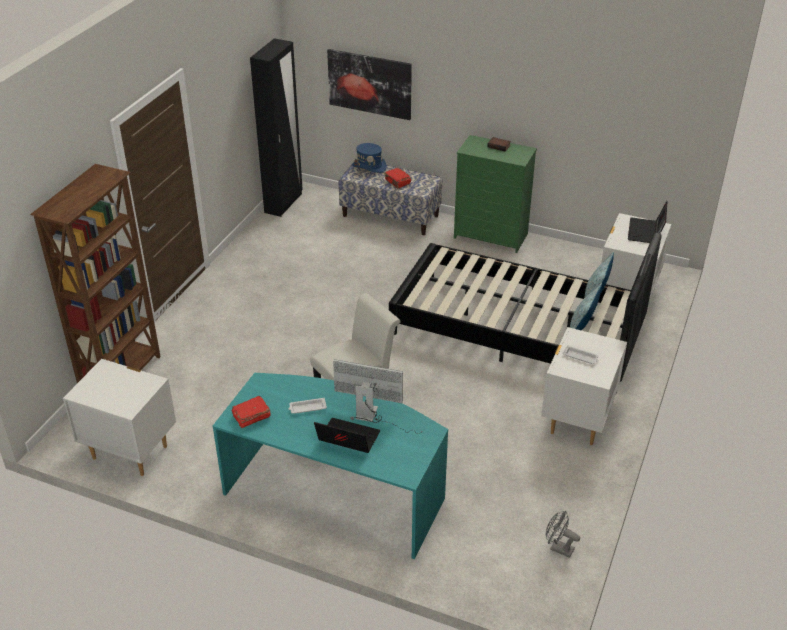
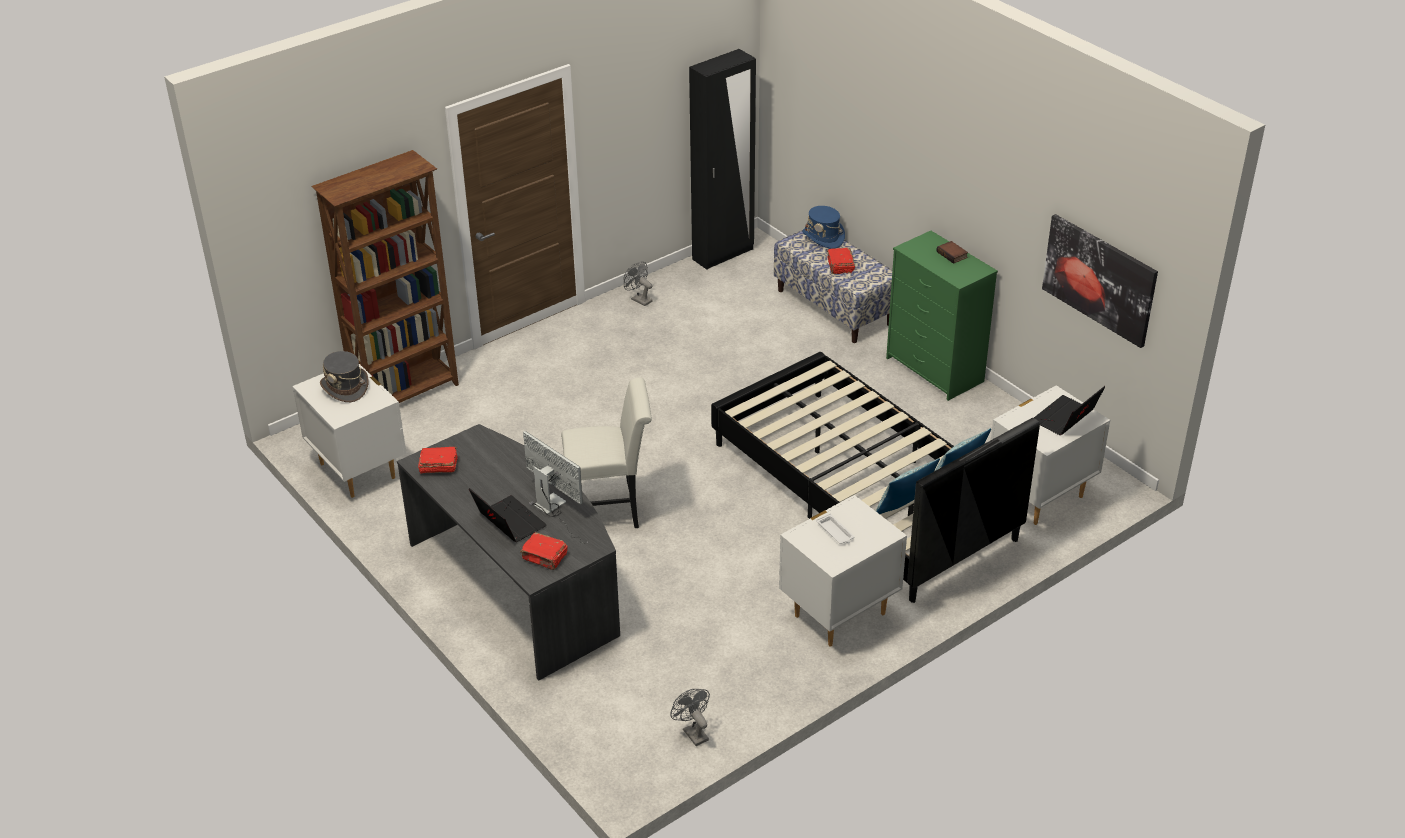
camera: 30 degrees right, 0 degrees up
turquoise desk [212,373,448,559] -> grey desk [397,424,620,680]
white tray [288,397,327,414] -> none
picture [327,49,412,120] -> picture moved to [1042,214,1158,348]
none -> grey hat [320,351,369,402]
none -> red book [520,532,568,570]
none -> grey fan [623,262,653,306]

